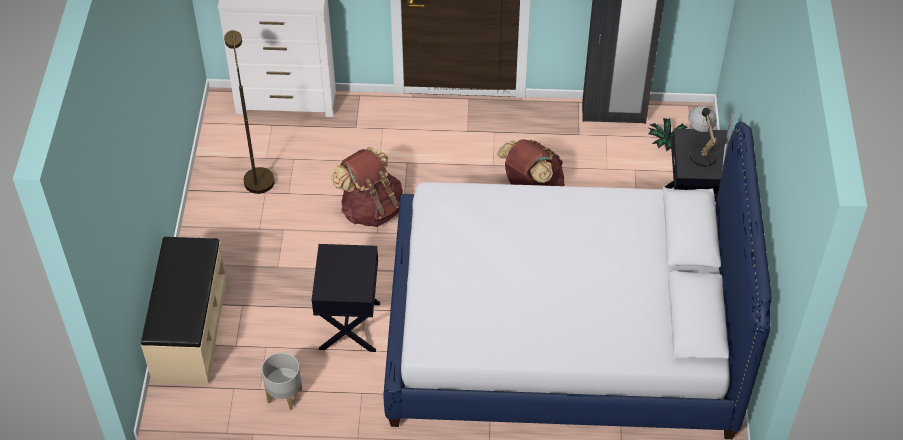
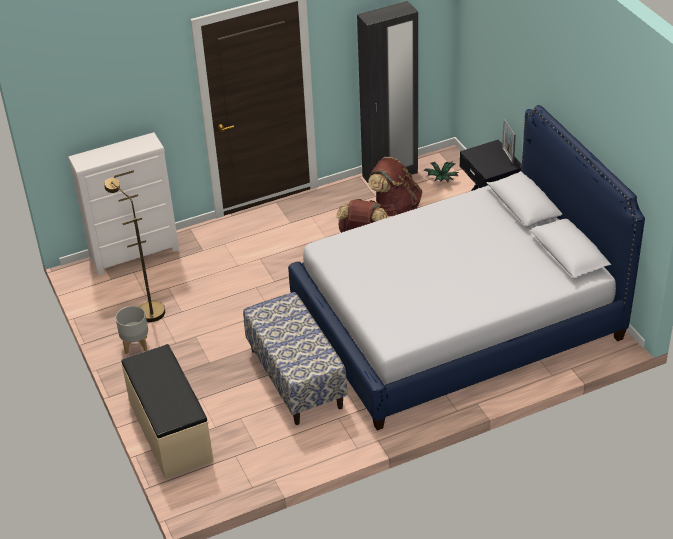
camera: 25 degrees left, 10 degrees down
grey planter [262,352,302,410] -> grey planter moved to [115,306,148,354]
black nightstand [312,244,380,352] -> bench [243,292,347,425]
brown backpack [331,147,403,227] -> brown backpack moved to [368,157,422,216]
table lamp [688,105,718,175] -> none

